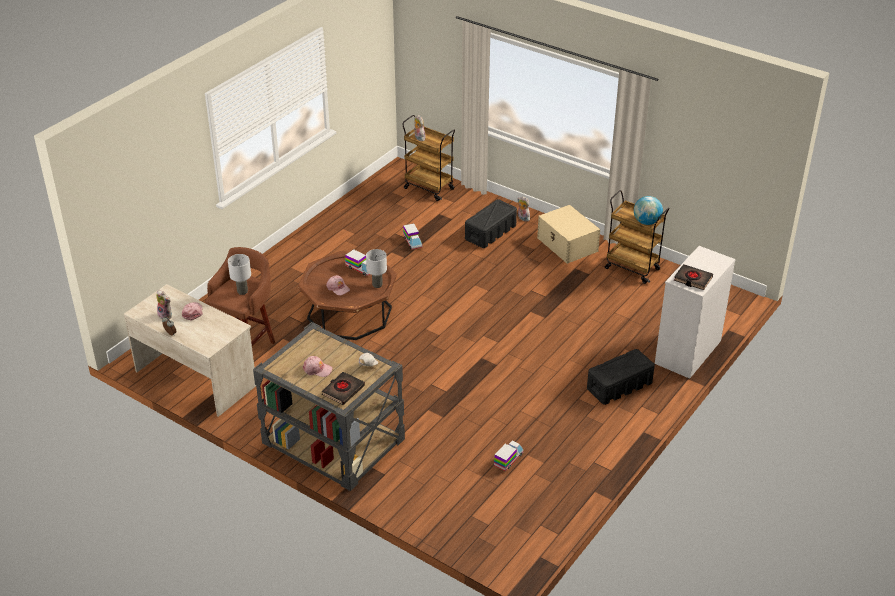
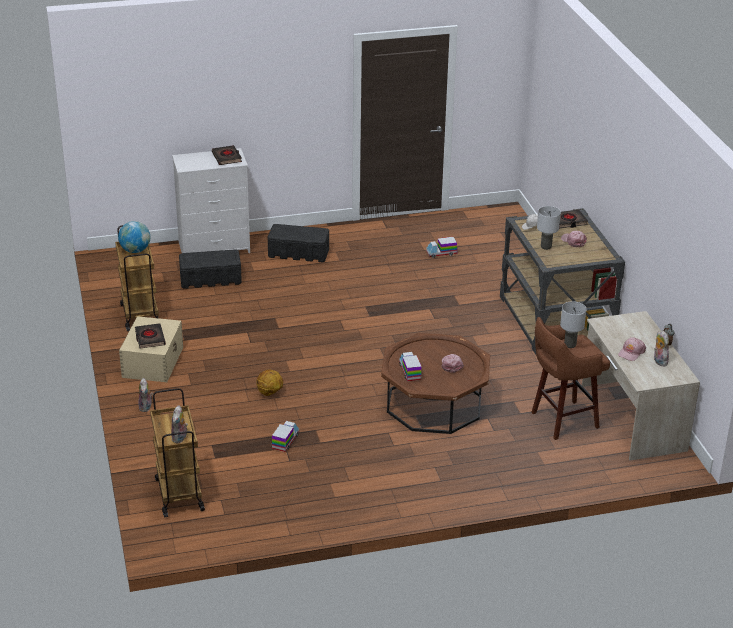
camera: 140 degrees left, 5 degrees down
white table lamp [366,249,387,288] -> white table lamp moved to [537,206,561,250]
black storage box [465,199,517,248] -> black storage box moved to [179,249,242,289]
none -> black book [135,323,166,348]
none -> basketball [256,369,283,396]

